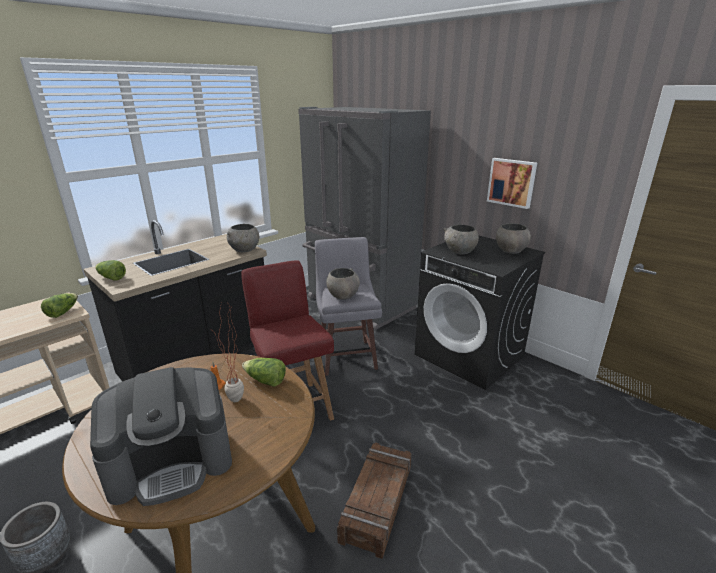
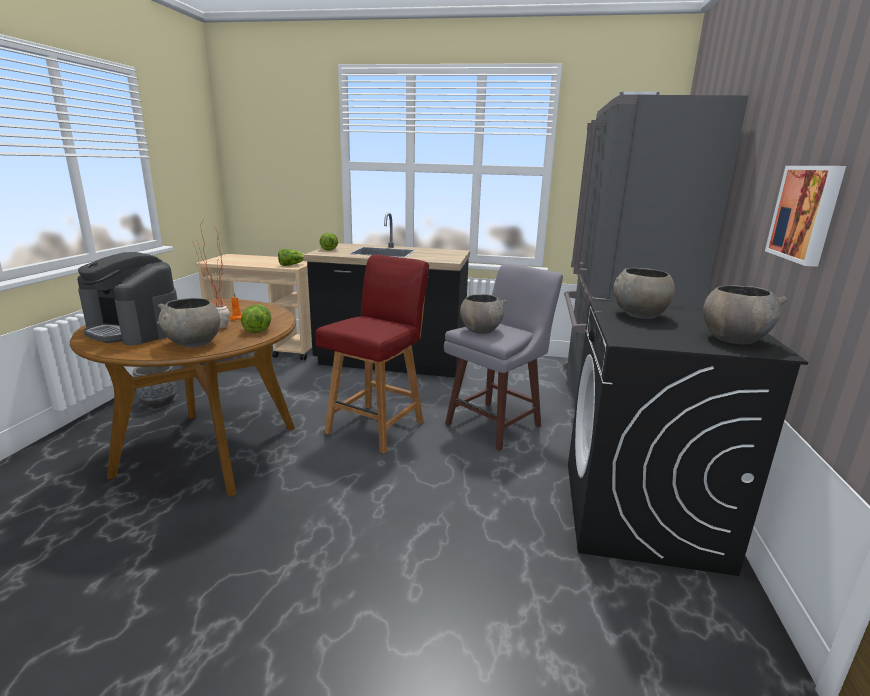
camera: 55 degrees right, 5 degrees down
grey bowl [227,224,259,252] -> grey bowl moved to [157,298,220,347]
crate [337,442,412,559] -> none

